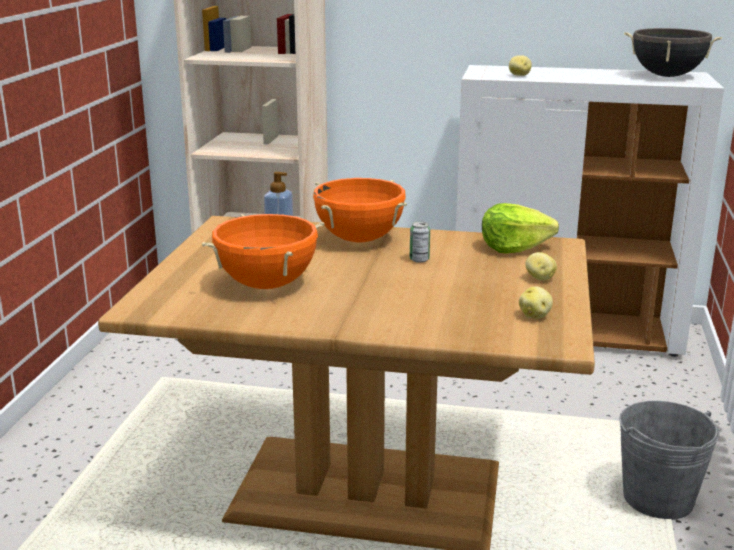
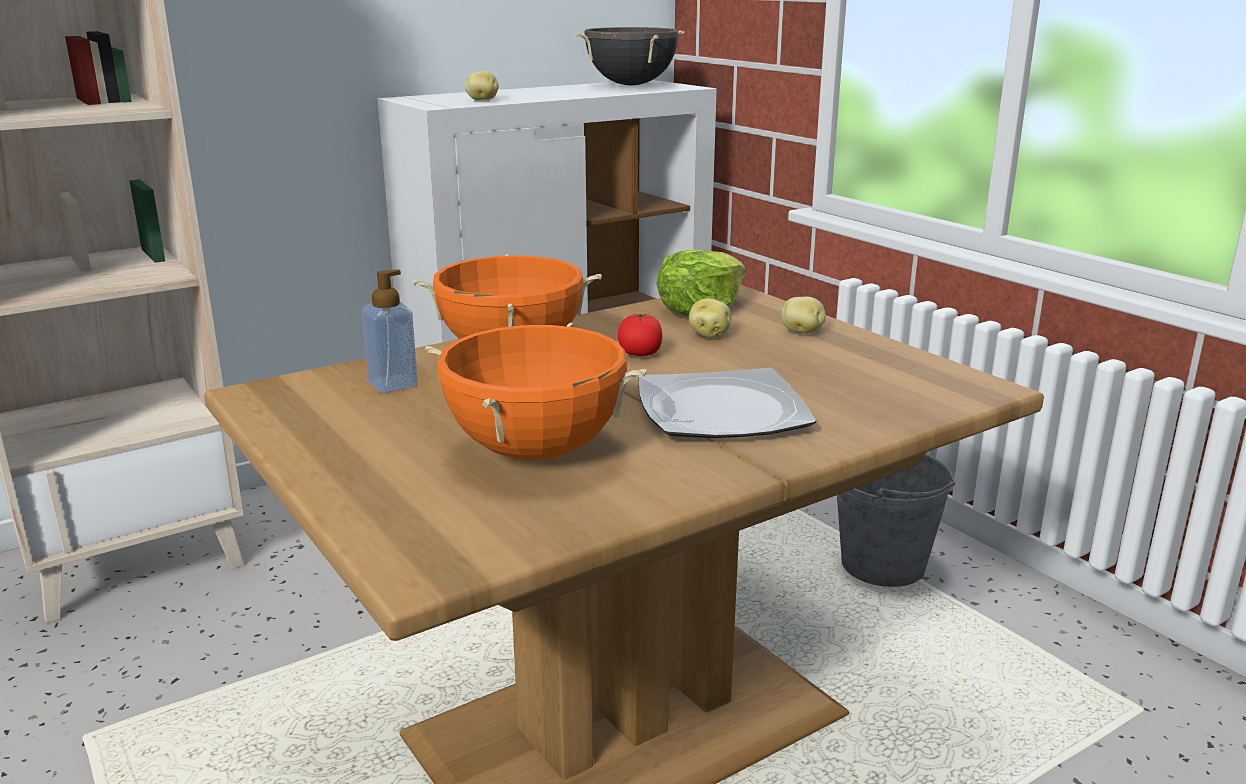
camera: 45 degrees left, 0 degrees up
can [410,221,430,263] -> tomato [618,313,662,356]
potato [519,286,553,319] -> potato moved to [689,298,731,338]
none -> plate [638,368,816,438]

